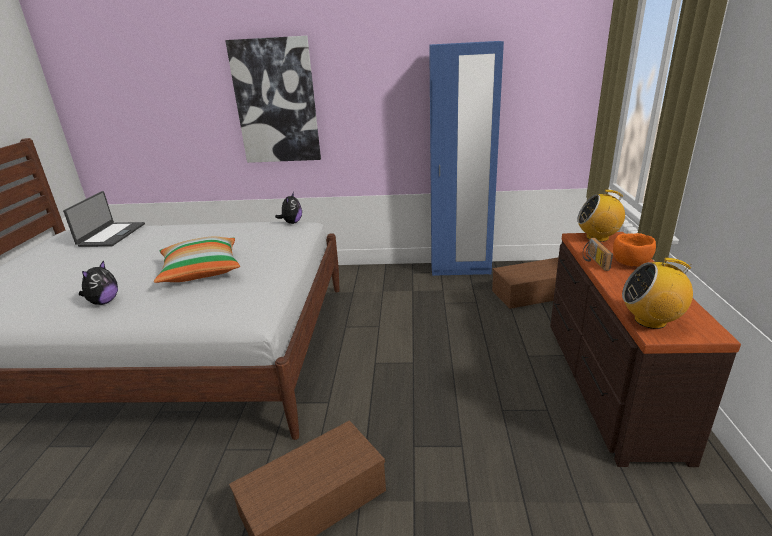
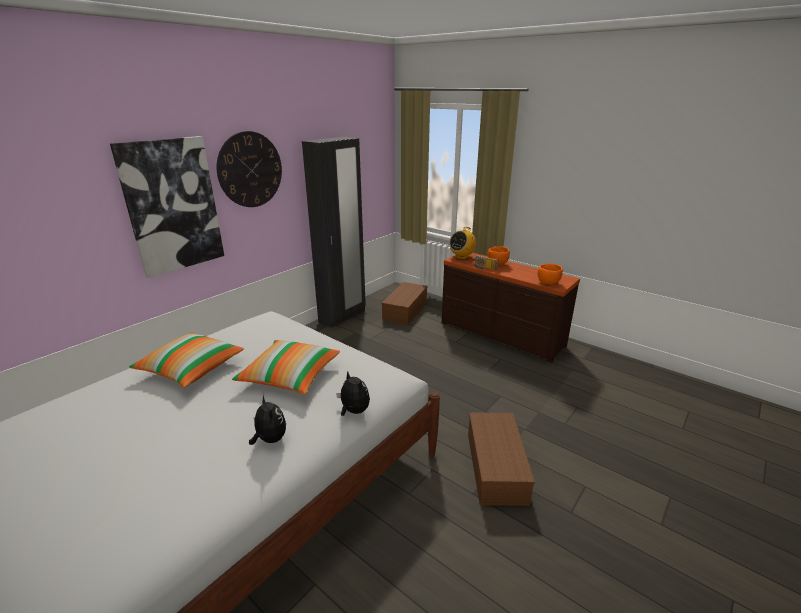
camera: 55 degrees left, 0 degrees up
laptop [63,191,145,247] -> none
plush toy [275,192,302,224] -> plush toy moved to [336,372,370,416]
blue wardrobe [429,41,504,276] -> black wardrobe [302,137,366,328]
radio [622,258,693,329] -> orange bowl [537,263,563,284]
none -> pillow [129,332,244,388]
none -> wall clock [217,131,282,207]

